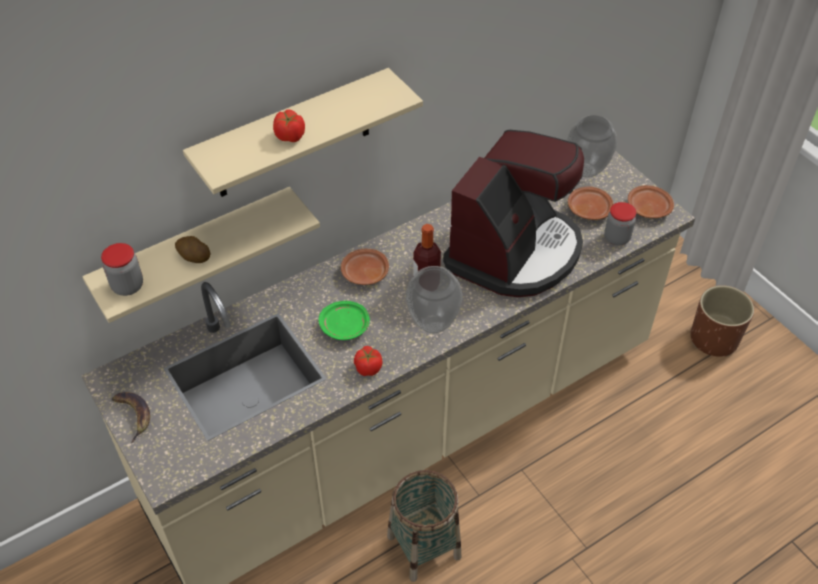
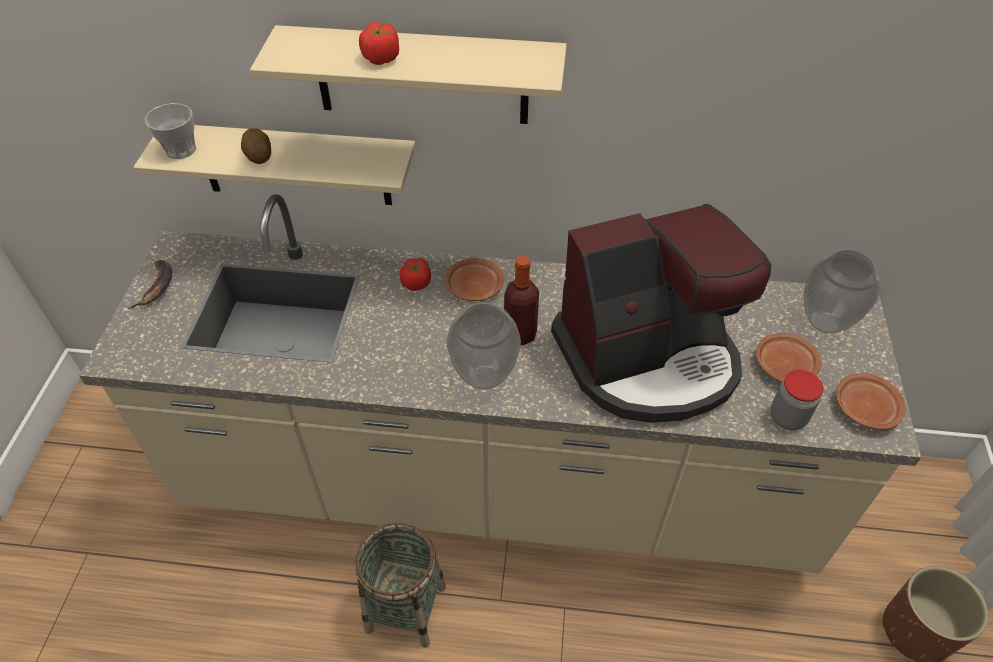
camera: 40 degrees right, 0 degrees up
jar [101,243,143,296] -> cup [145,103,196,159]
green plate [319,301,370,340] -> none
tomato [354,346,382,376] -> tomato moved to [400,258,431,291]

